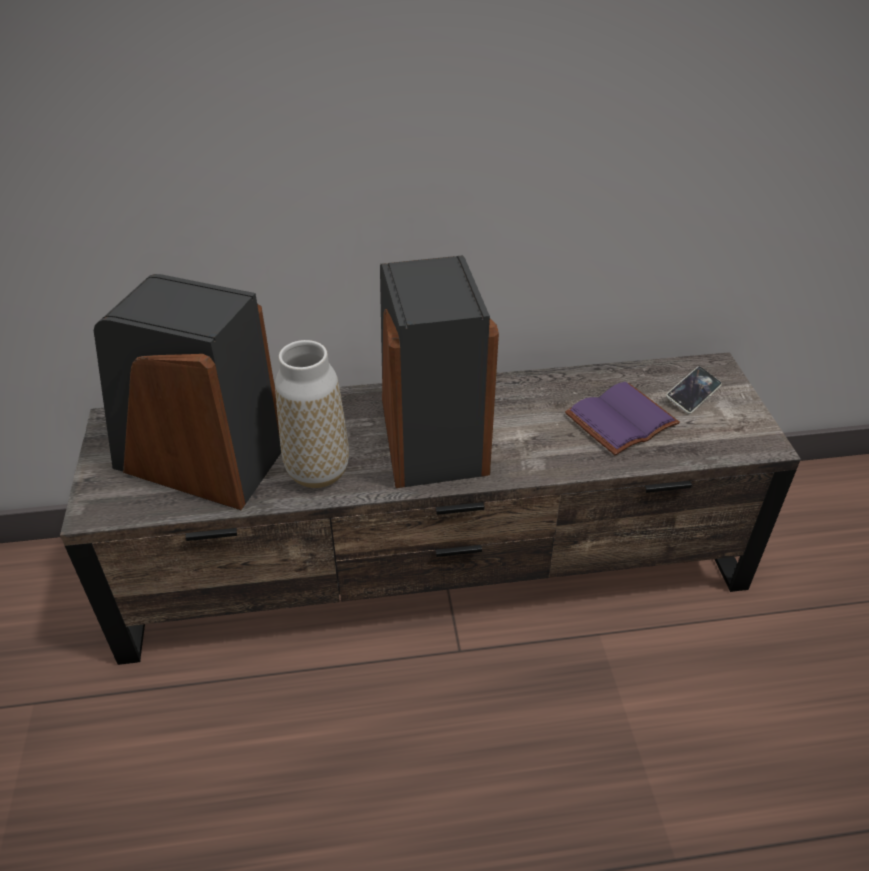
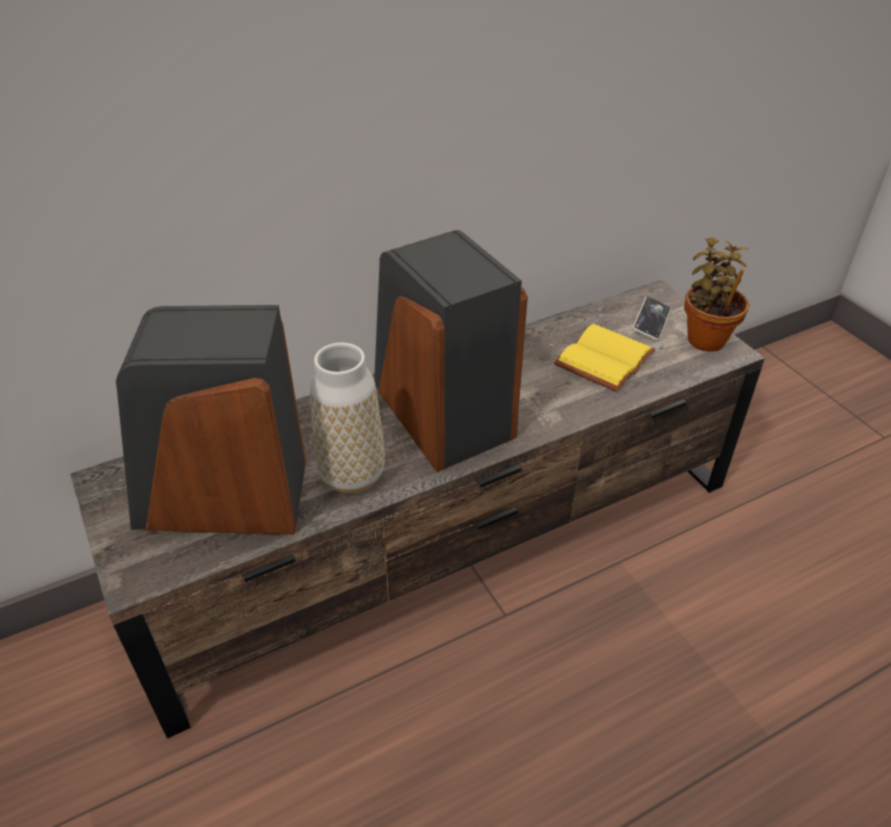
camera: 20 degrees left, 0 degrees up
purple book [565,382,680,456] -> yellow book [554,324,656,392]
none -> potted plant [684,237,749,352]

